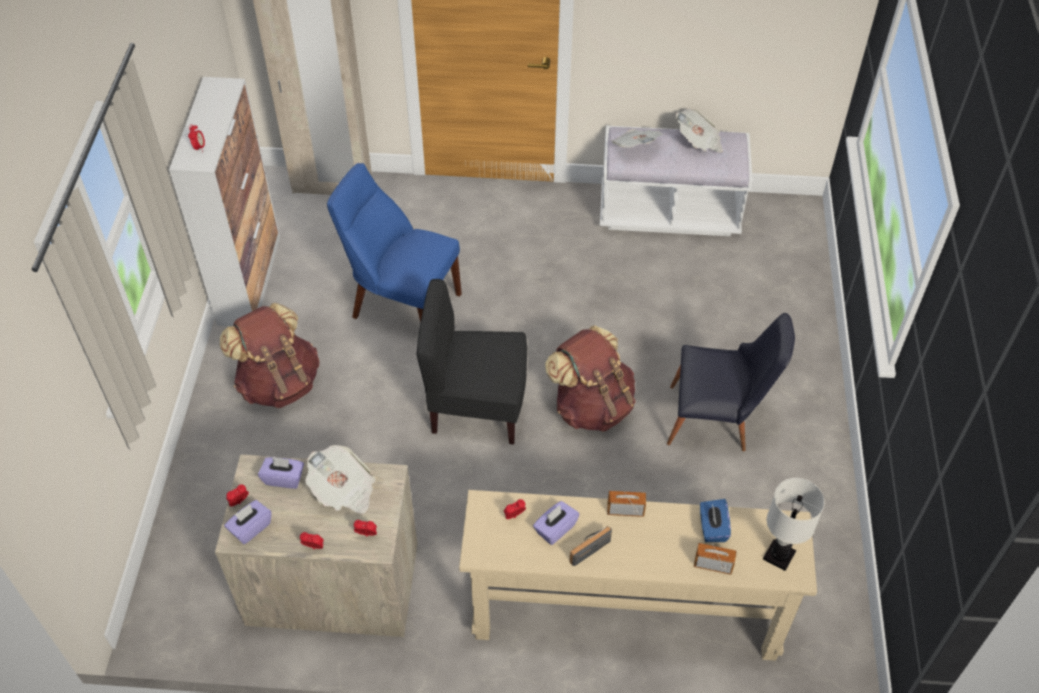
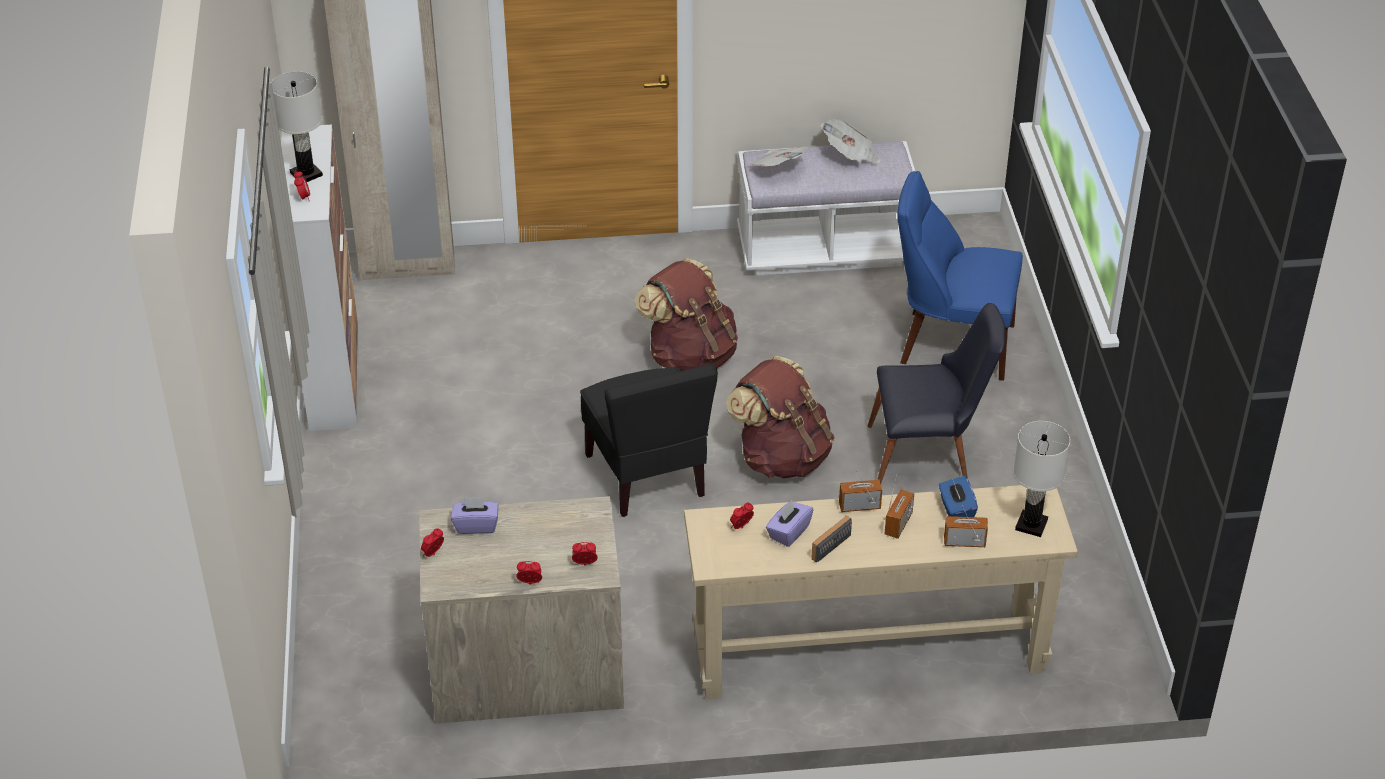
camera: 10 degrees left, 10 degrees down
brown backpack [220,303,319,408] -> brown backpack moved to [635,258,738,371]
purple tissue box [224,500,271,544] -> none
newspaper [305,445,376,514] -> none
blue chair [327,163,462,323] -> blue chair moved to [897,171,1023,381]
black chair [417,279,527,444] -> black chair turned 105 degrees counterclockwise [580,364,718,517]
none -> white table lamp [270,71,323,182]
none -> radio [885,474,914,539]

